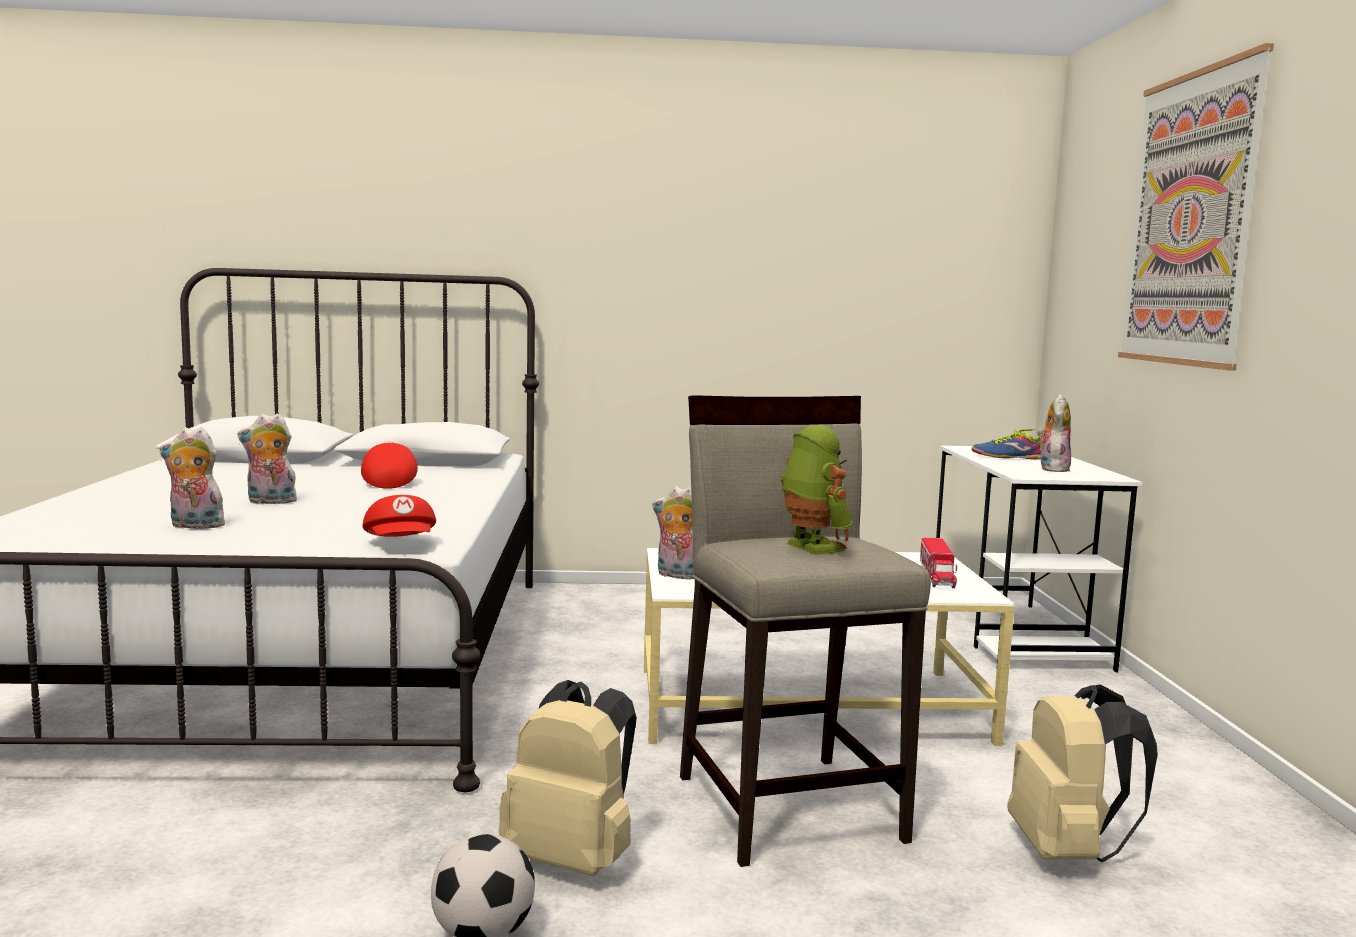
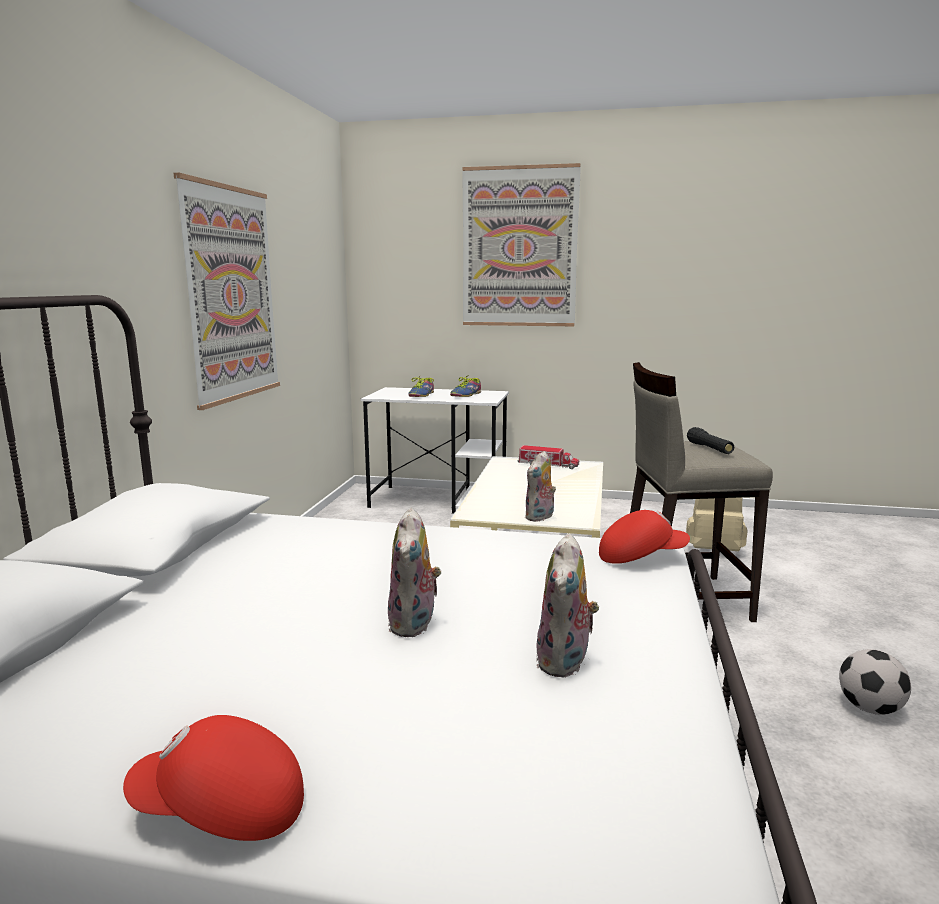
camera: 75 degrees left, 5 degrees up
red cap [361,442,418,489] -> red cap moved to [123,715,304,841]
beige backpack [499,680,637,876] -> none
toy robot [781,424,852,555] -> black flashlight [687,427,734,454]
plush toy [1037,394,1071,472] -> shoe [450,375,481,397]
none -> picture [174,173,280,410]

